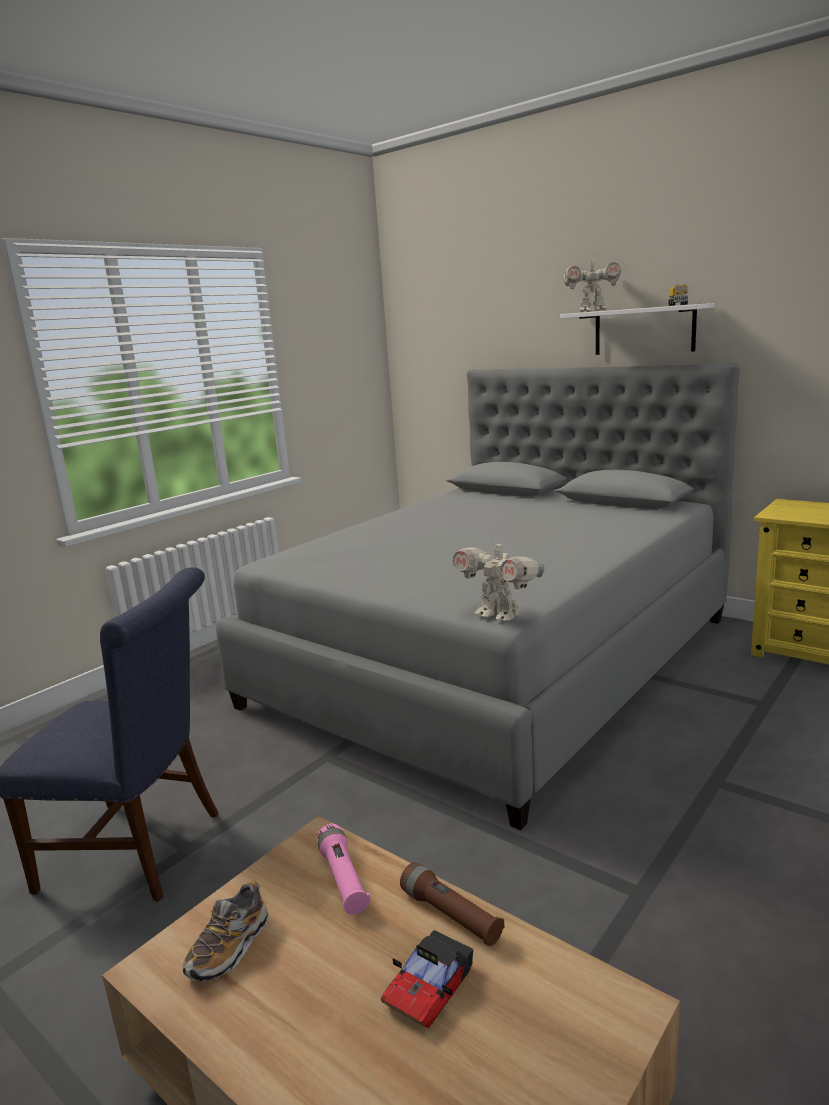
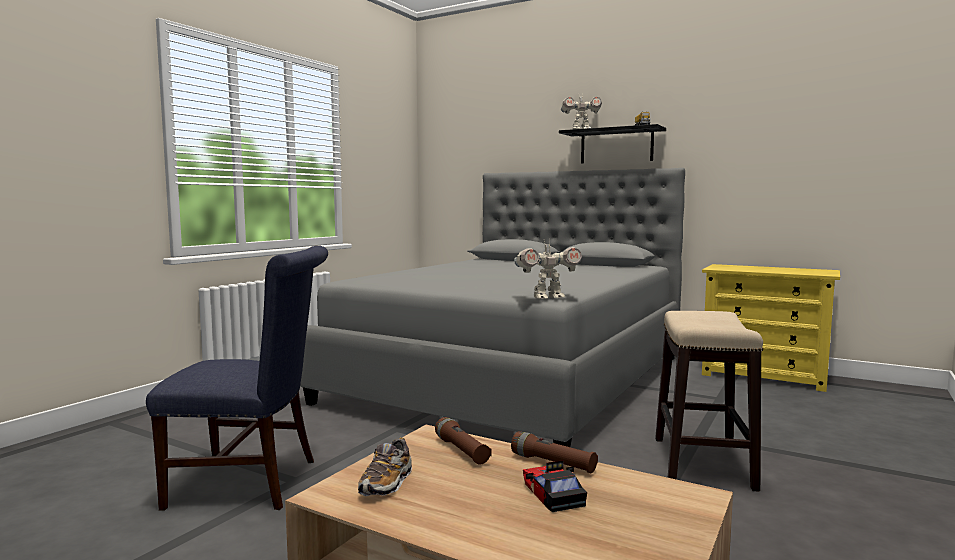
camera: 10 degrees left, 10 degrees down
pink flashlight [317,824,370,915] -> brown flashlight [435,417,492,464]
toy car [380,930,473,1028] -> toy car turned 135 degrees clockwise [523,460,587,512]
toy robot [452,537,545,621] -> toy robot turned 45 degrees counterclockwise [514,238,582,299]
white shelf [560,303,715,355] -> black shelf [559,124,666,163]
none -> stool [655,311,763,492]

